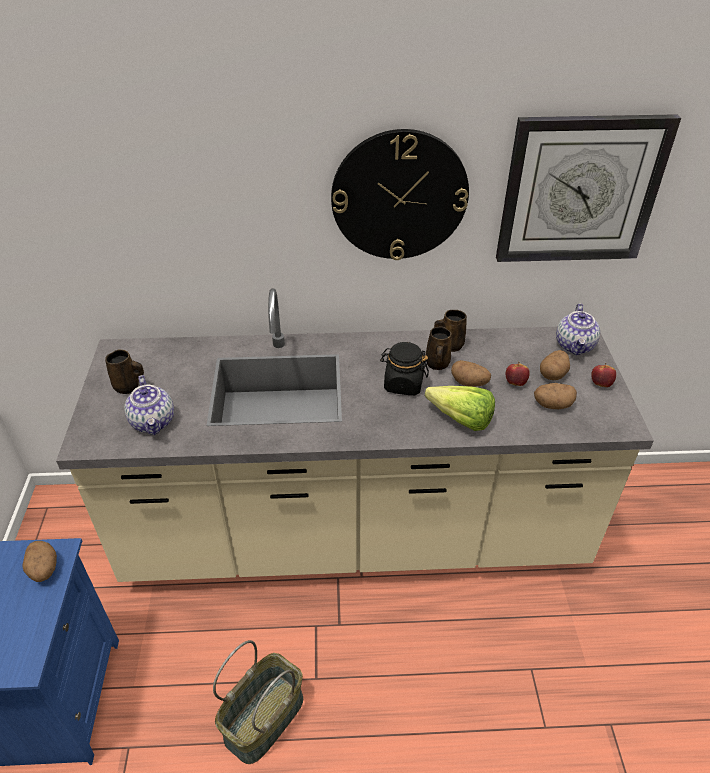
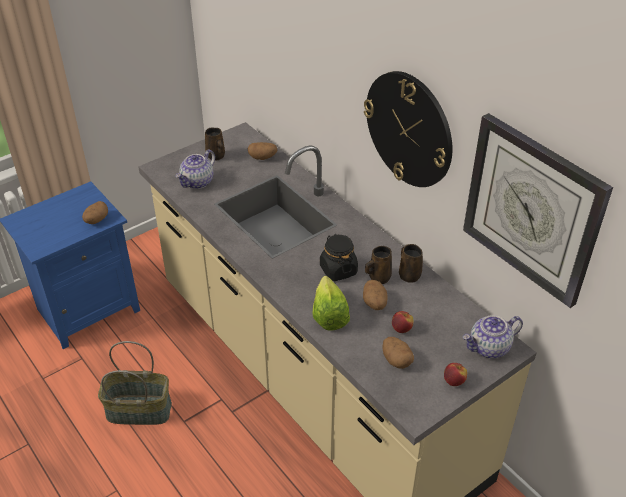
camera: 55 degrees right, 0 degrees up
potato [540,350,570,380] -> potato moved to [248,142,277,160]

